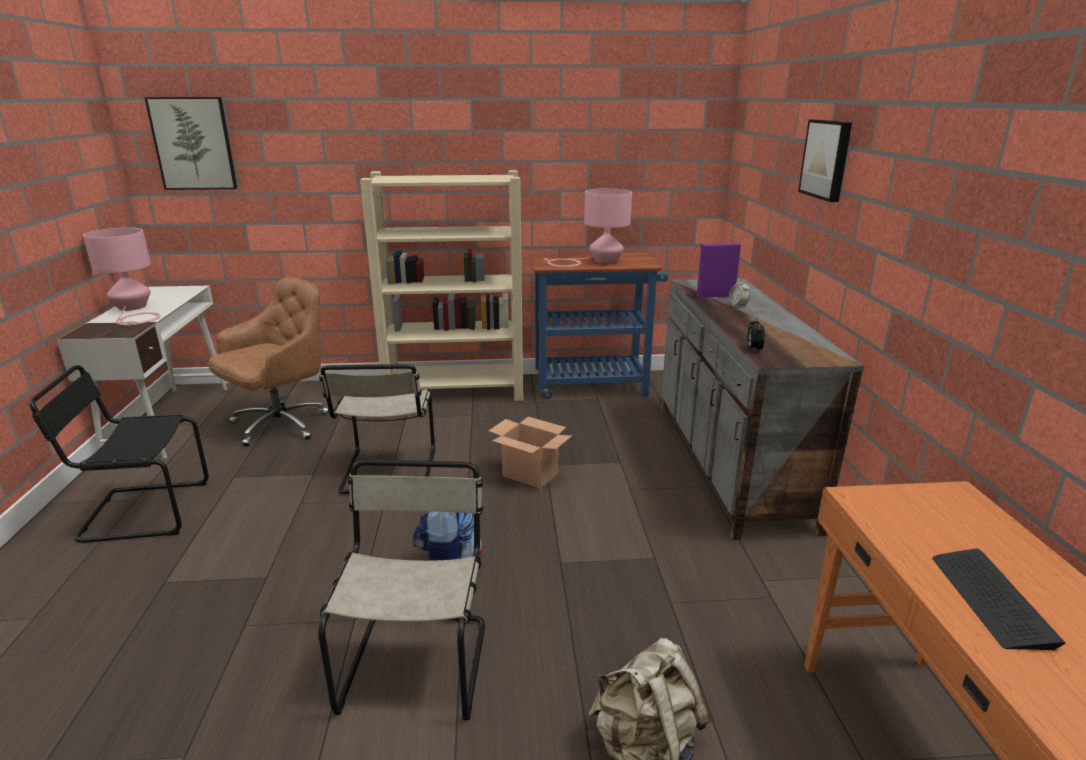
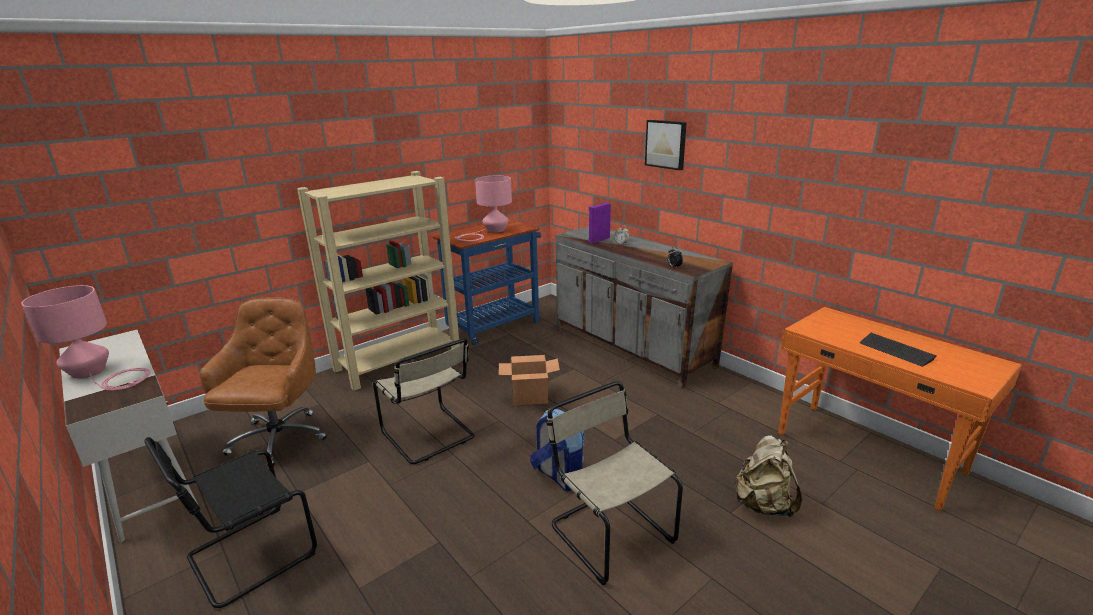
camera: 35 degrees left, 0 degrees up
picture [144,97,237,190] -> none

